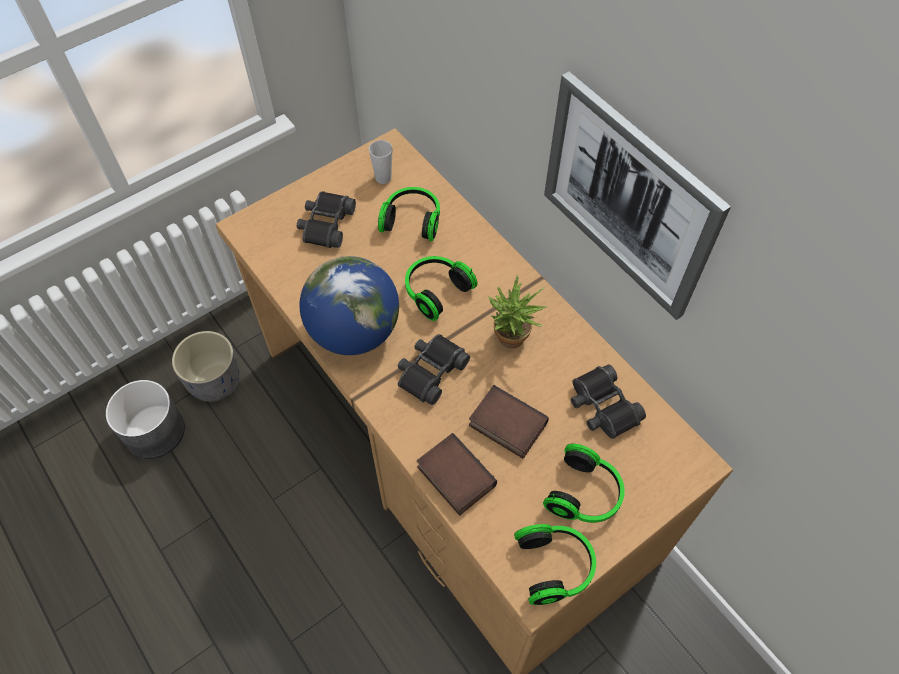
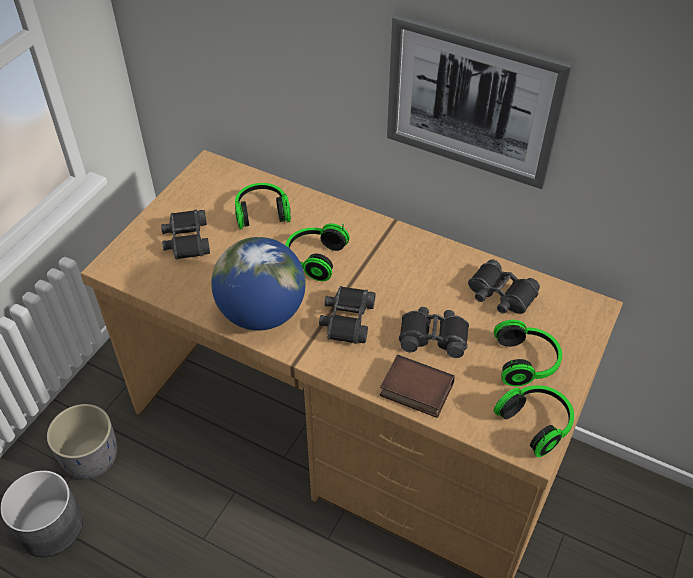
camera: 25 degrees left, 10 degrees down
cup [369,140,392,184] -> none
book [469,385,549,459] -> black binoculars [399,307,469,358]
potted plant [488,275,547,348] -> none

